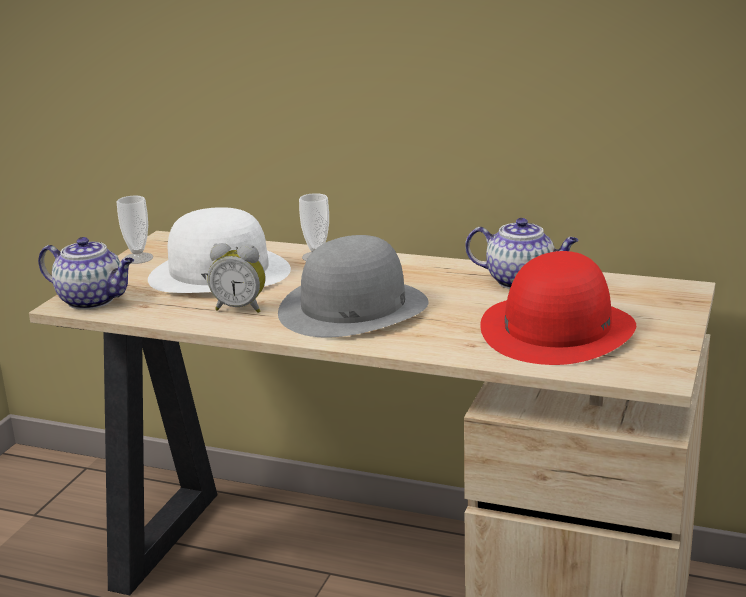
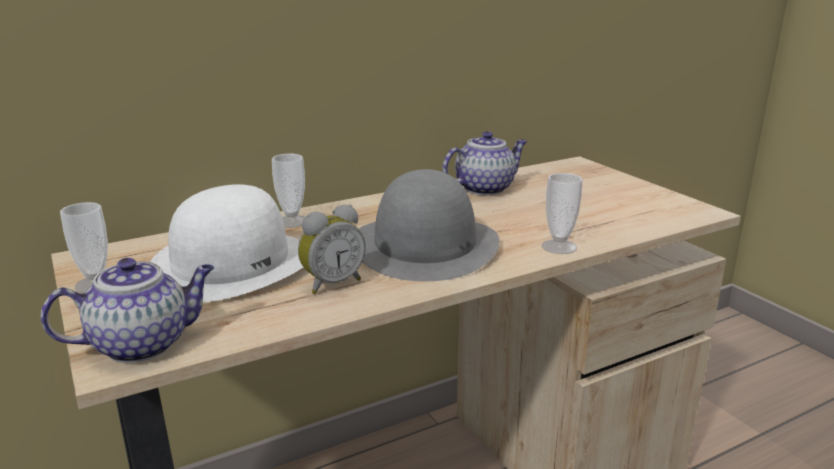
camera: 50 degrees left, 0 degrees up
red hat [480,251,636,365] -> none
none -> cup [542,173,582,254]

